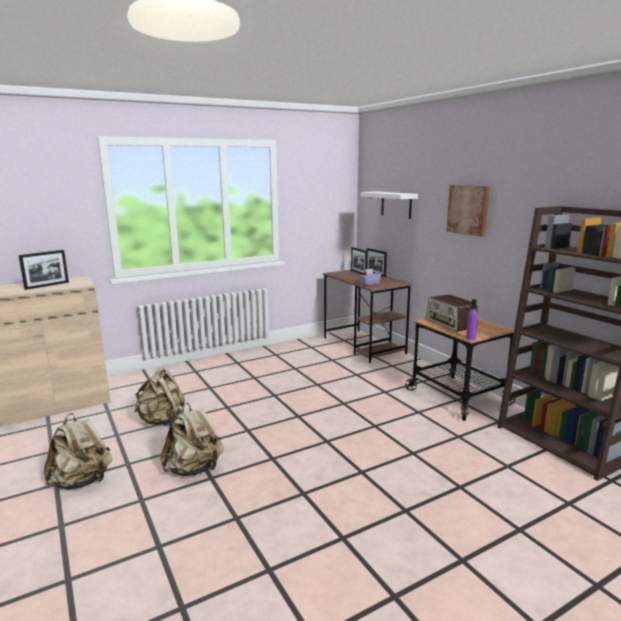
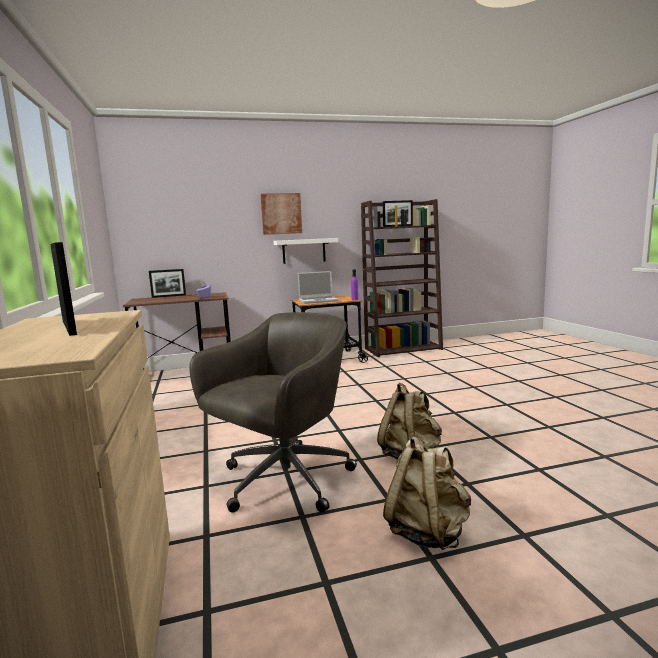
camera: 75 degrees left, 5 degrees down
beige backpack [134,368,185,426] -> grey office chair [189,312,357,513]
picture frame [351,247,368,275] -> picture frame moved to [383,200,413,227]
white shelf [361,191,418,219] -> white shelf moved to [273,238,338,264]
radio [426,294,478,332] -> laptop [298,271,338,304]

